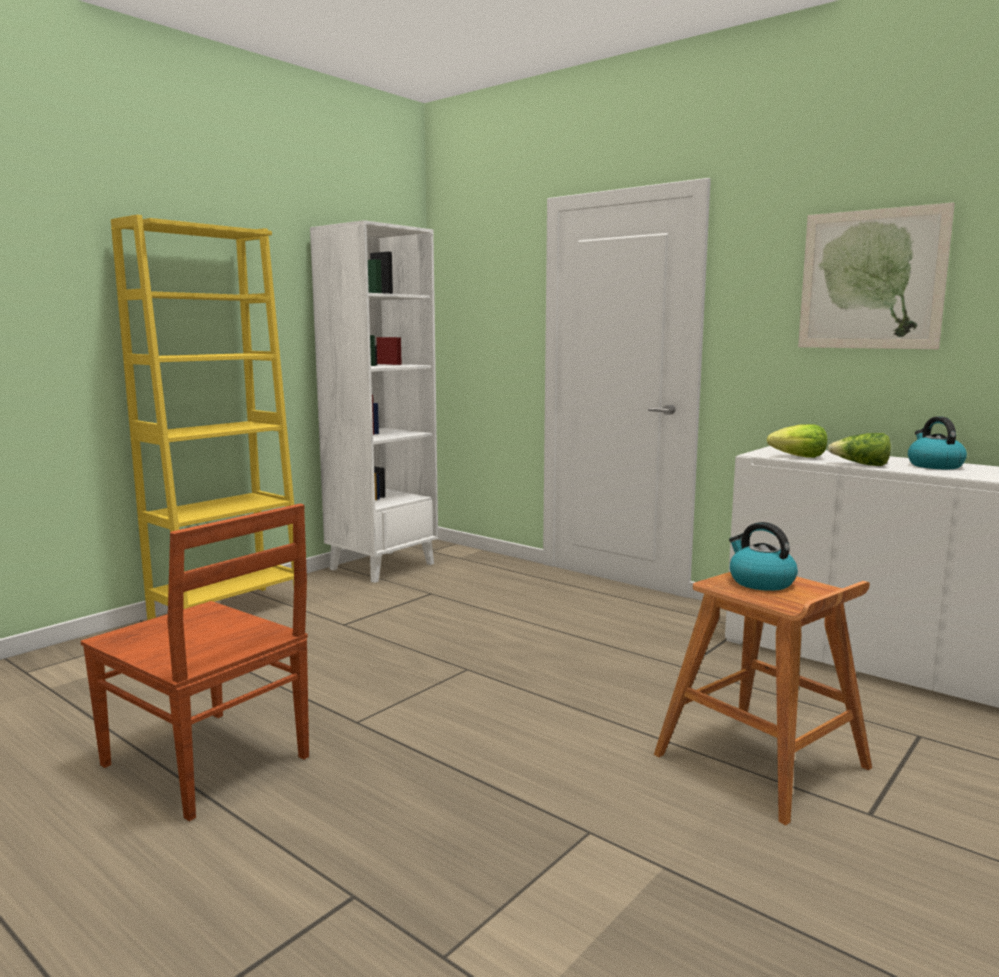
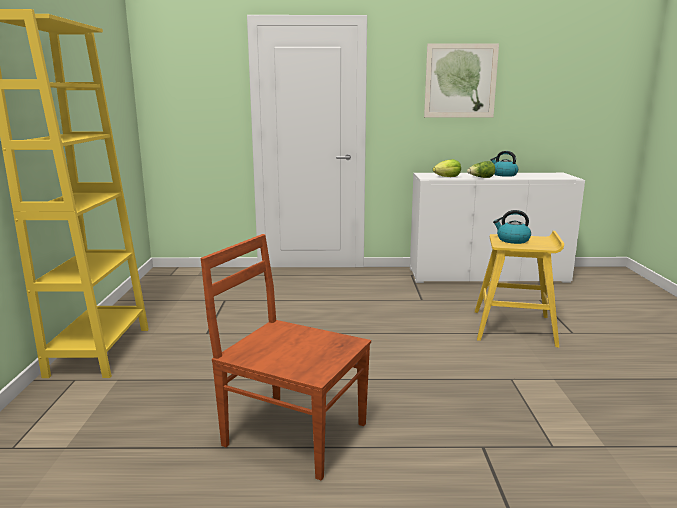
camera: 40 degrees left, 5 degrees up
brown chair [81,504,309,821] -> brown chair turned 150 degrees counterclockwise [200,234,371,480]
white bookcase [310,220,438,583] -> none
brown stool [654,572,872,825] -> yellow stool [475,231,564,347]

